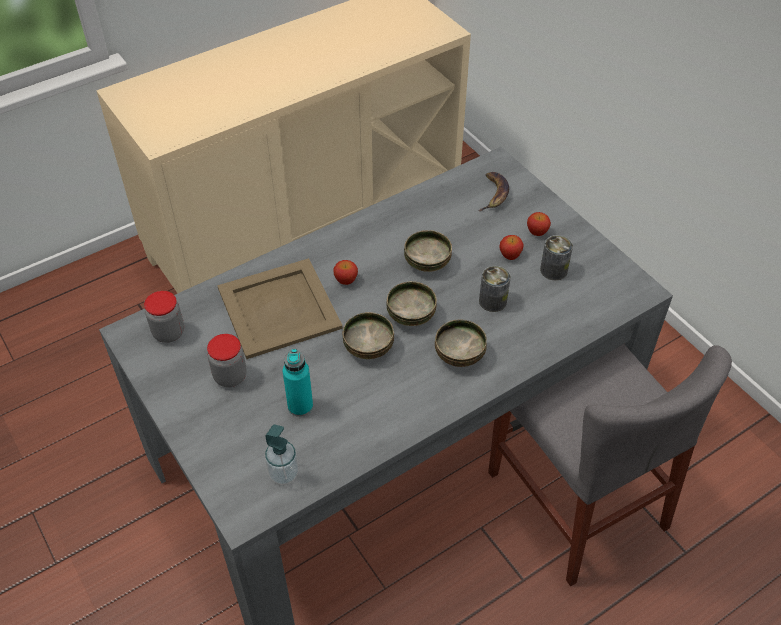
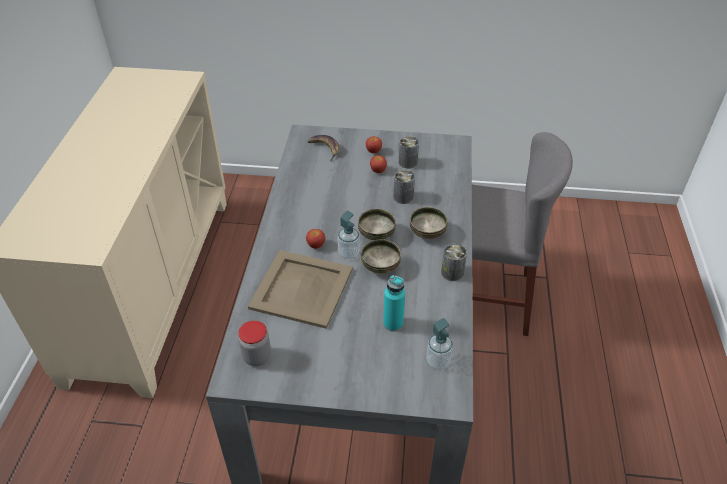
camera: 50 degrees left, 5 degrees down
jar [207,334,247,387] -> none
bowl [404,230,452,272] -> none
none -> soap dispenser [338,210,360,259]
none -> can [441,244,467,281]

